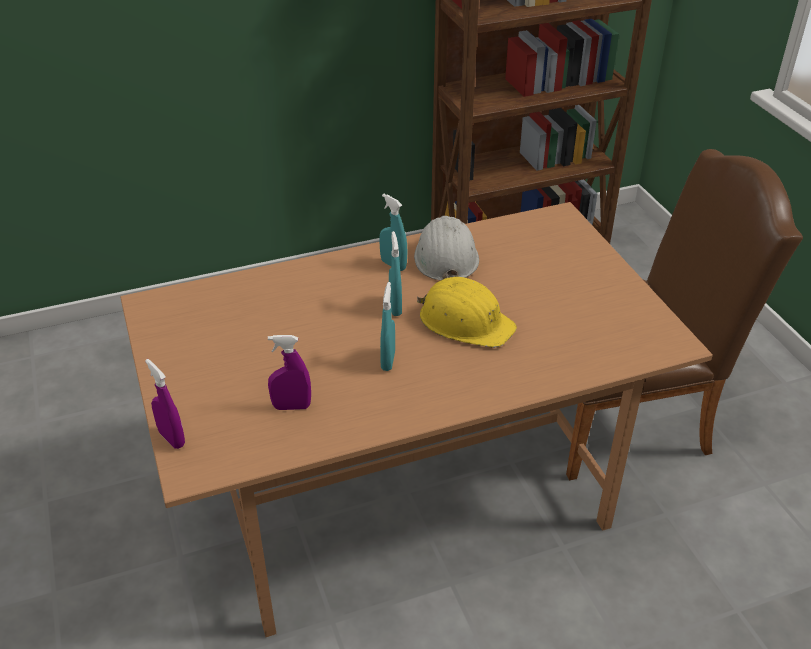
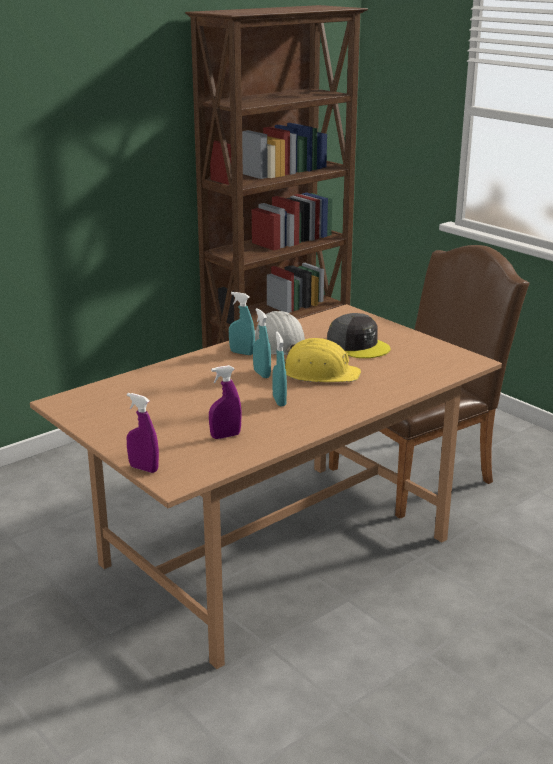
camera: 20 degrees left, 15 degrees down
none -> grey cap [327,313,391,358]

